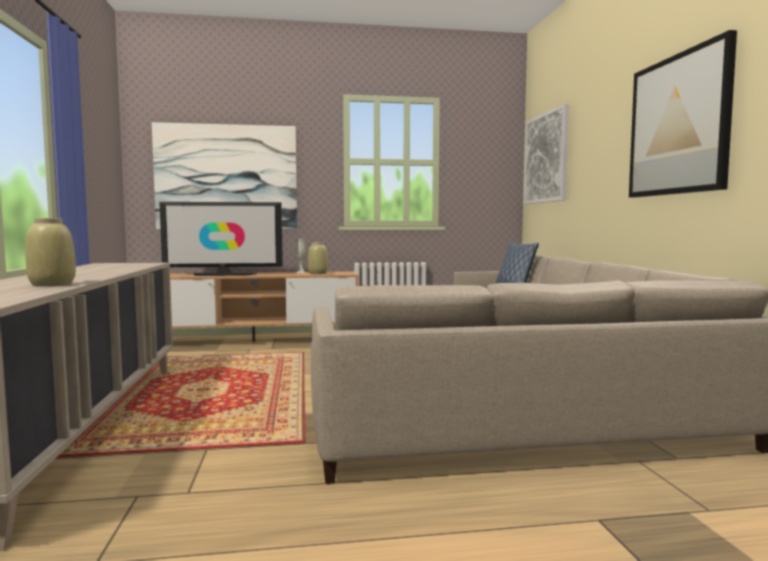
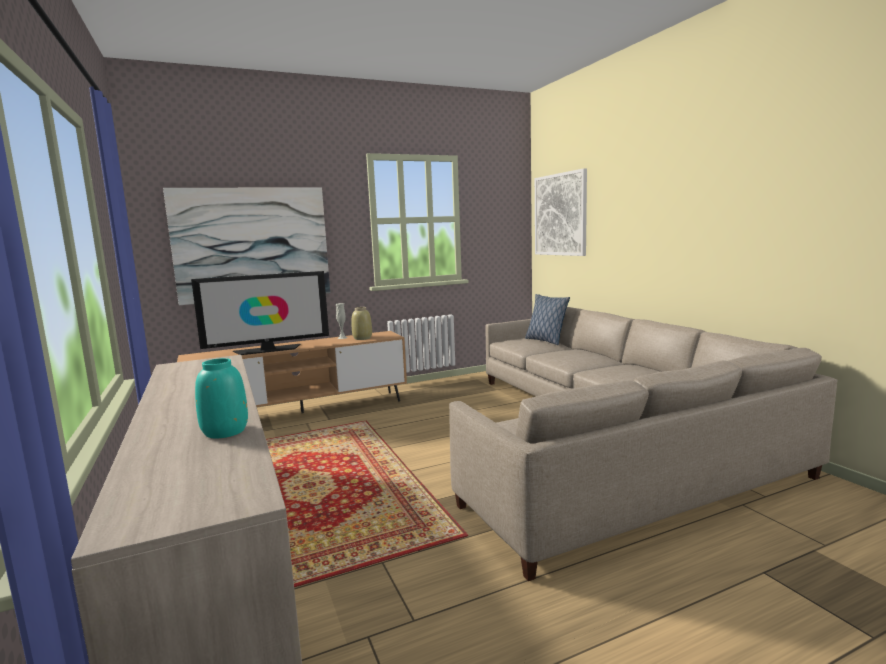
camera: 15 degrees left, 5 degrees up
beige vase [25,218,76,287] -> turquoise vase [195,358,248,439]
picture [629,30,737,198] -> none

